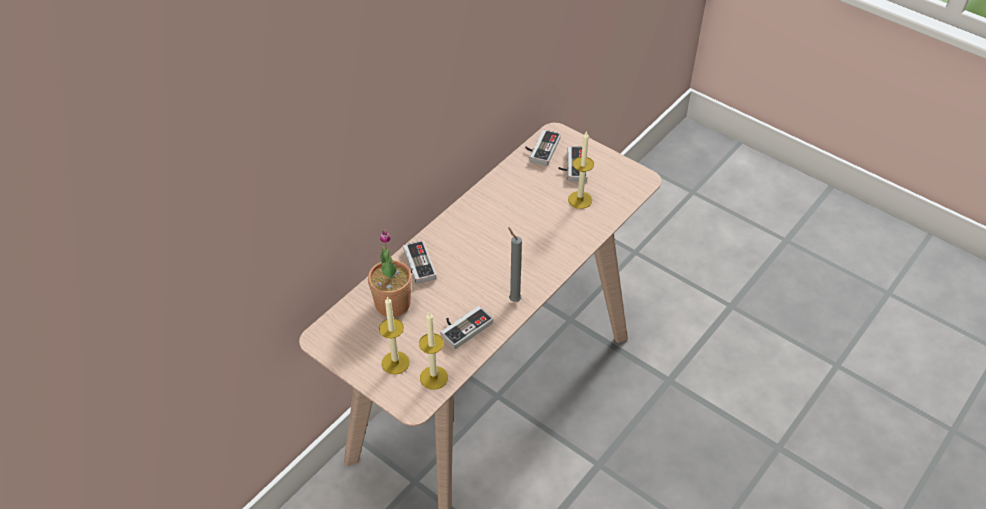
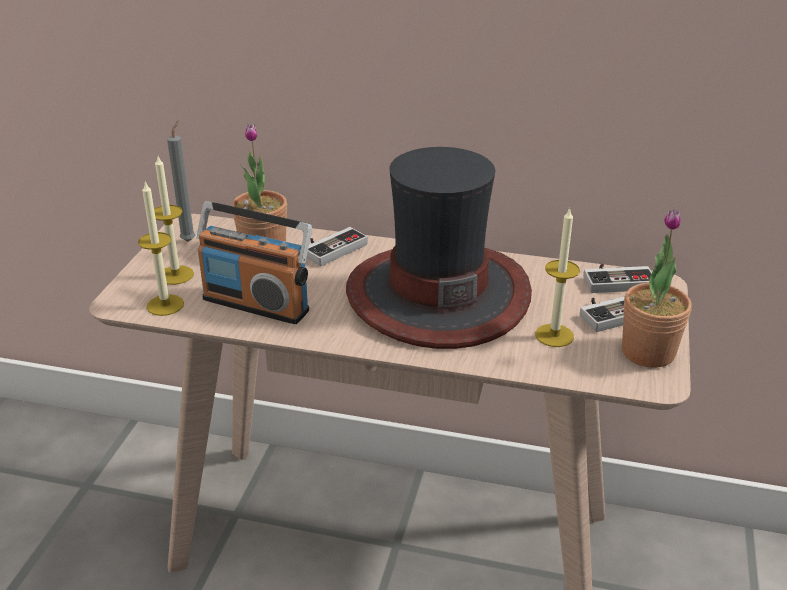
camera: 65 degrees right, 15 degrees down
game controller [440,306,493,349] -> radio [197,201,312,324]
grey candle [508,227,522,302] -> grey candle moved to [167,120,195,242]
none -> hat [346,147,532,349]
none -> potted plant [622,209,692,368]

